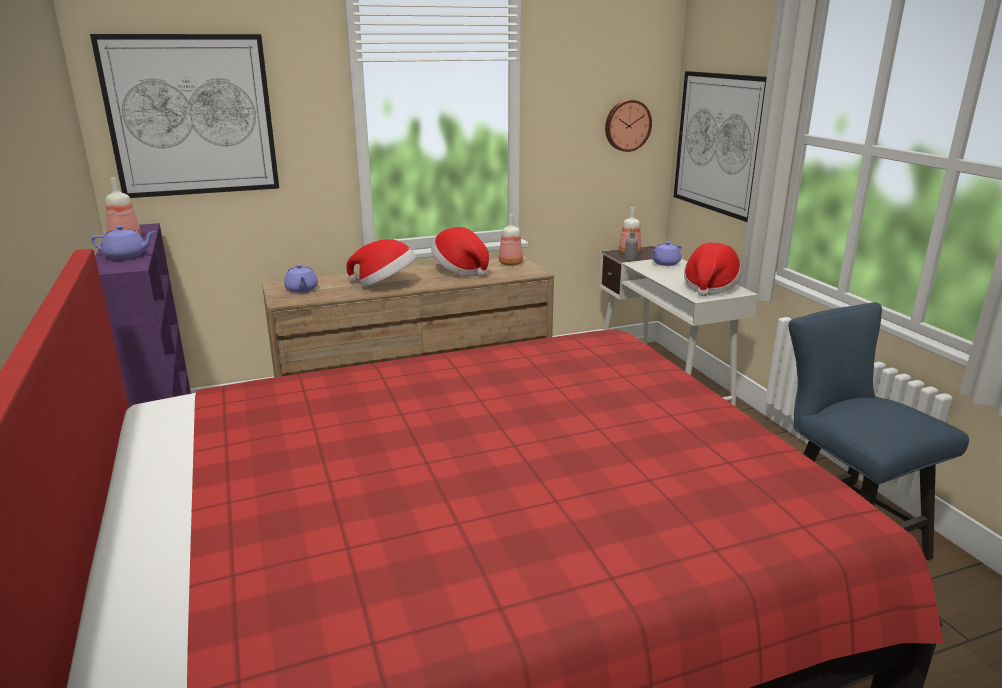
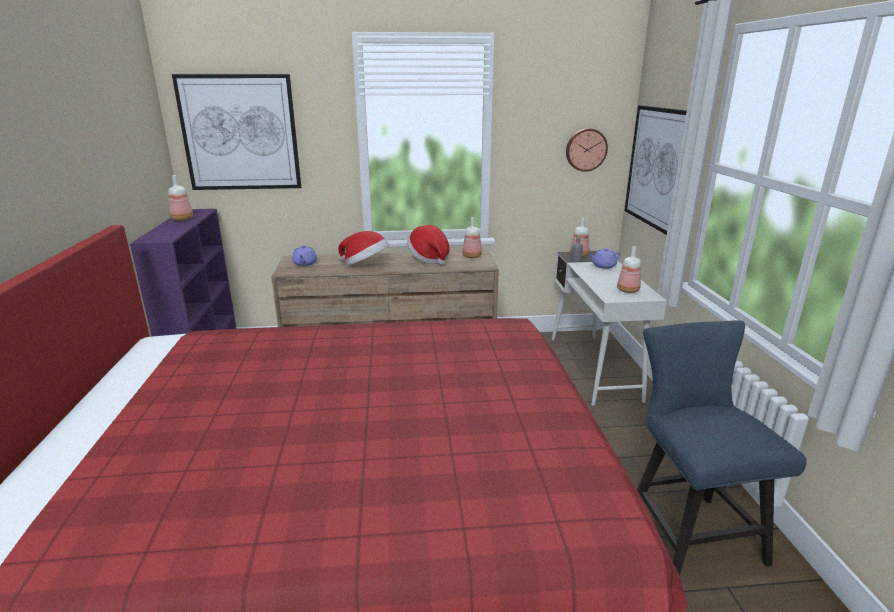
camera: 15 degrees right, 0 degrees up
purple teapot [91,226,156,259] -> none
hat [684,243,742,296] -> bottle [617,246,641,293]

